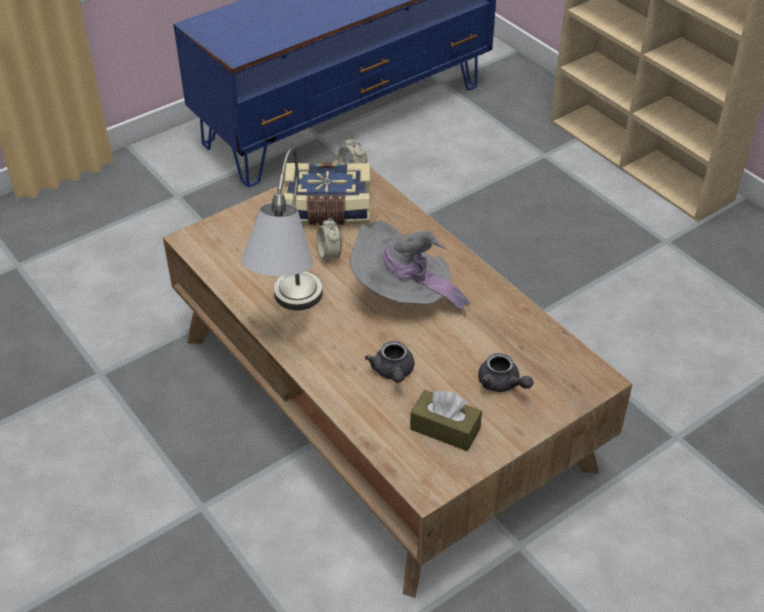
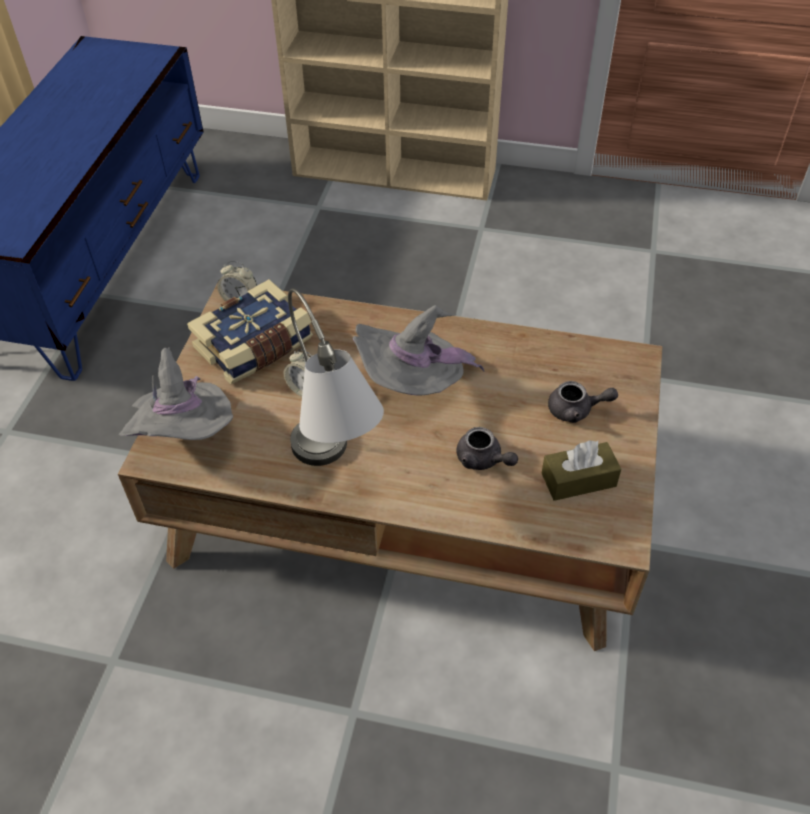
camera: 40 degrees left, 5 degrees up
none -> grey hat [119,347,233,440]

